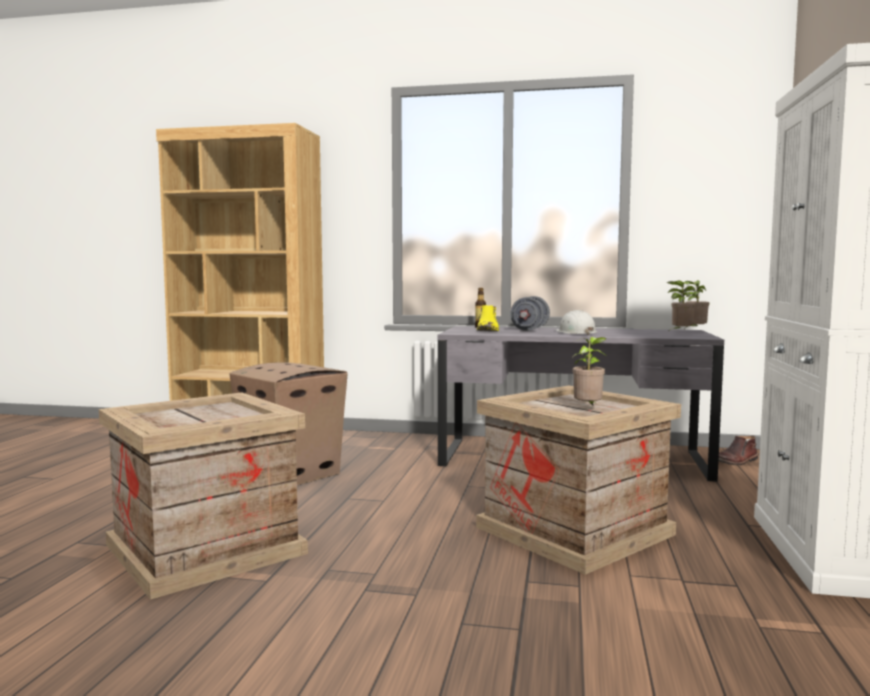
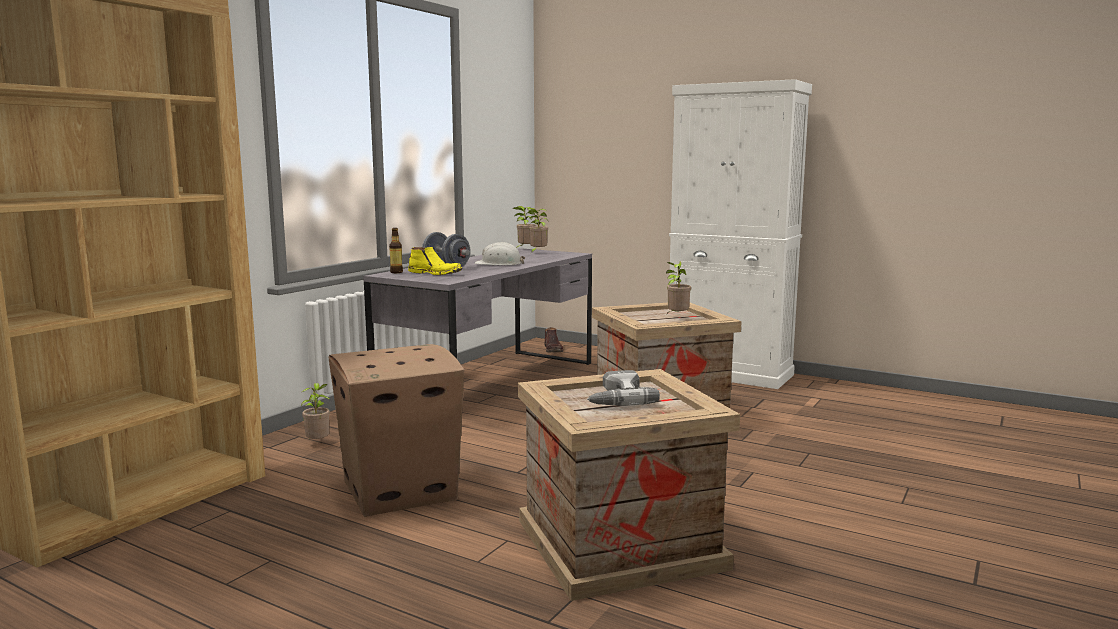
camera: 70 degrees left, 5 degrees up
none -> potted plant [301,383,330,439]
none -> power drill [587,370,660,406]

